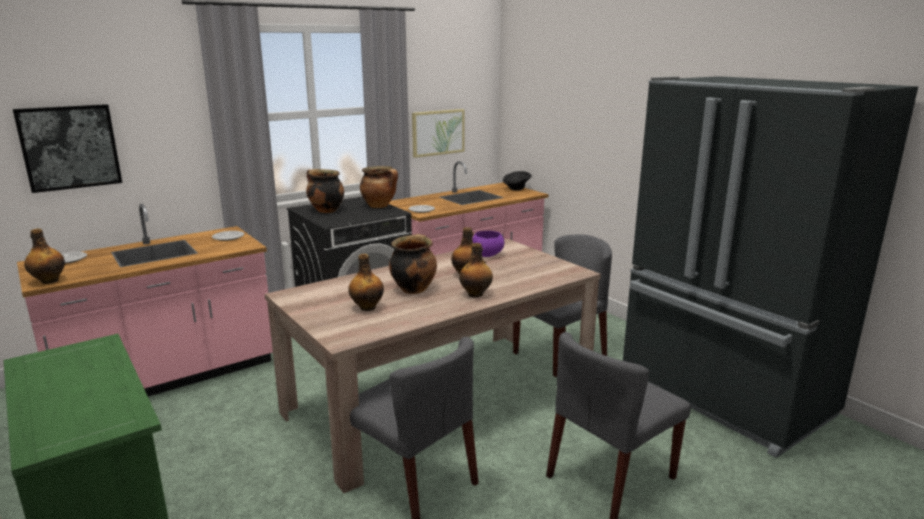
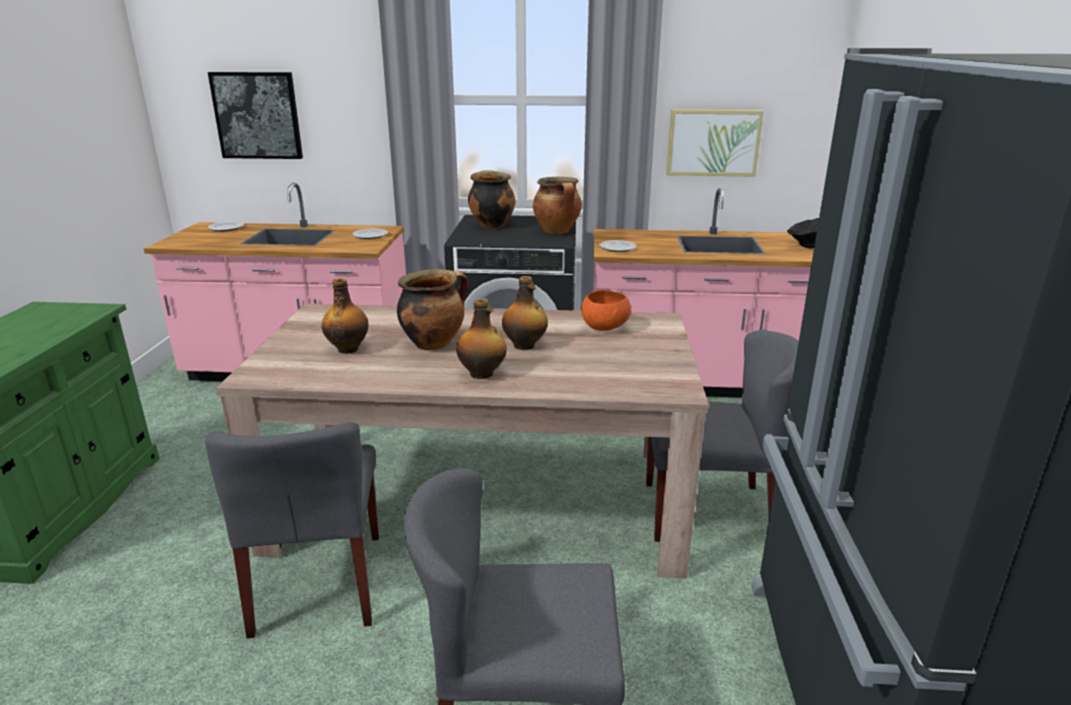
camera: 40 degrees right, 5 degrees up
bottle [24,229,65,284] -> none
purple bowl [472,231,504,257] -> orange bowl [581,290,631,331]

